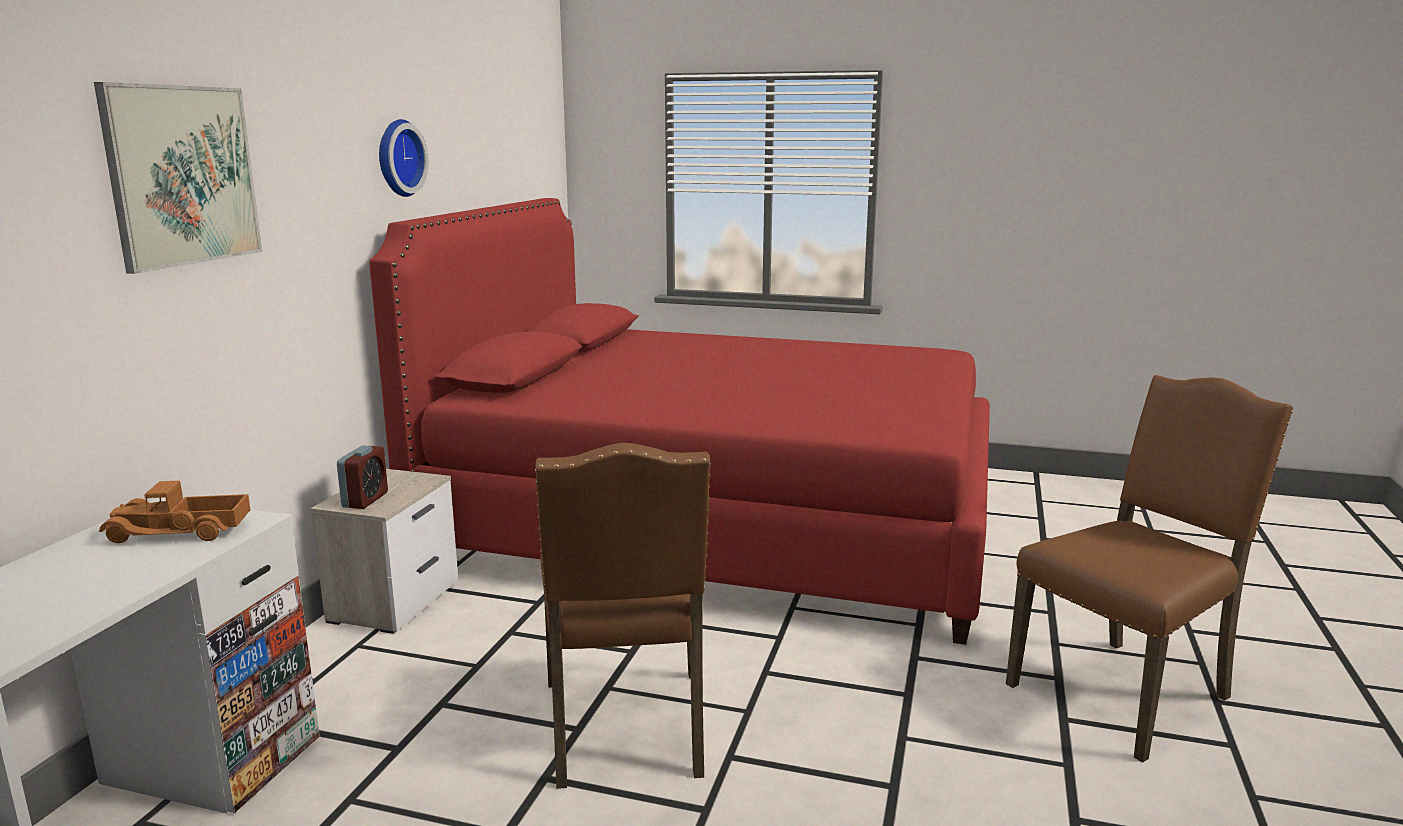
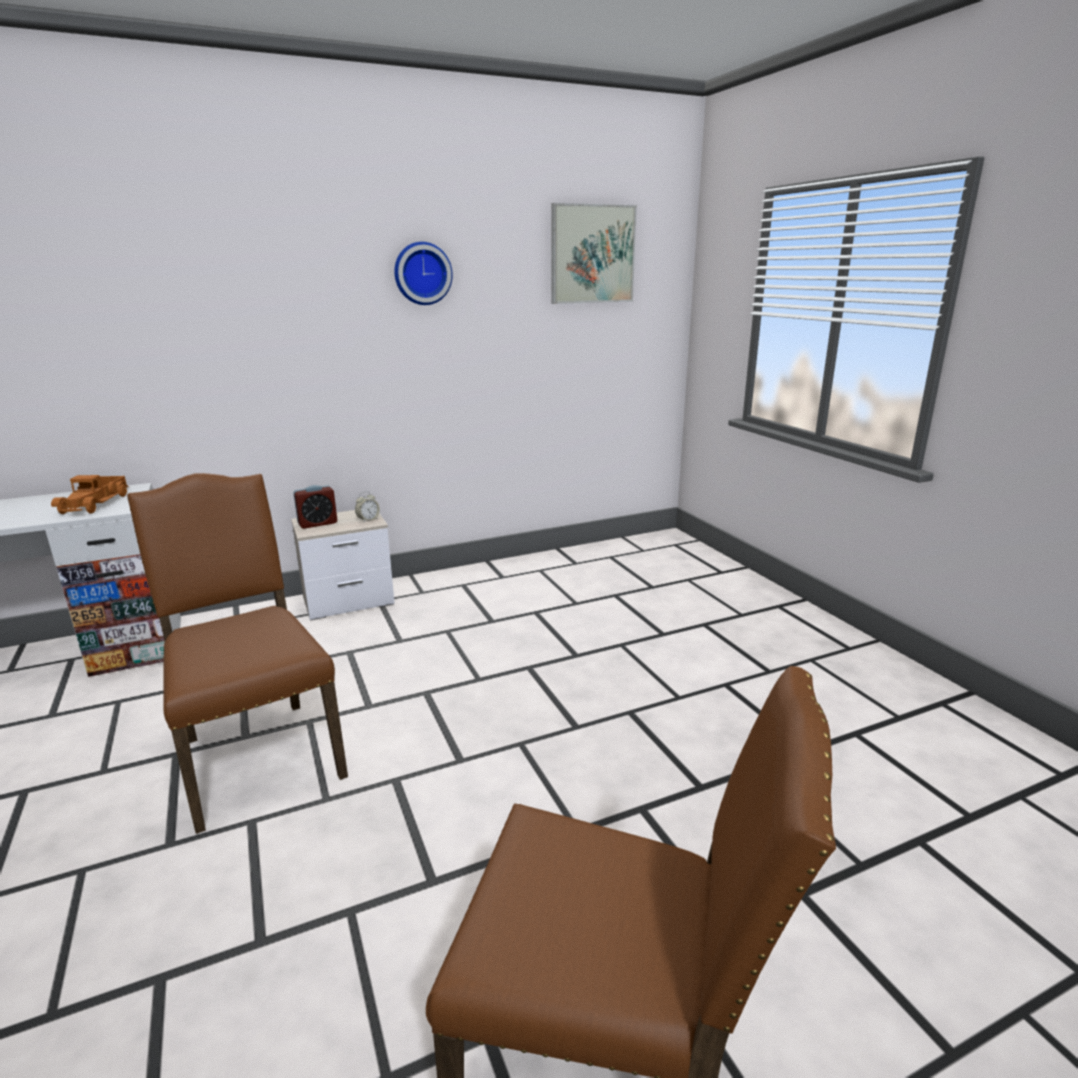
camera: 50 degrees right, 5 degrees up
picture [94,82,262,274] -> picture moved to [551,203,637,304]
toy truck [99,481,250,543] -> toy truck turned 135 degrees counterclockwise [51,475,129,514]
red bed [369,198,990,645] -> none
brown chair [535,443,711,789] -> brown chair turned 105 degrees clockwise [127,473,348,834]
none -> alarm clock [355,491,380,522]

